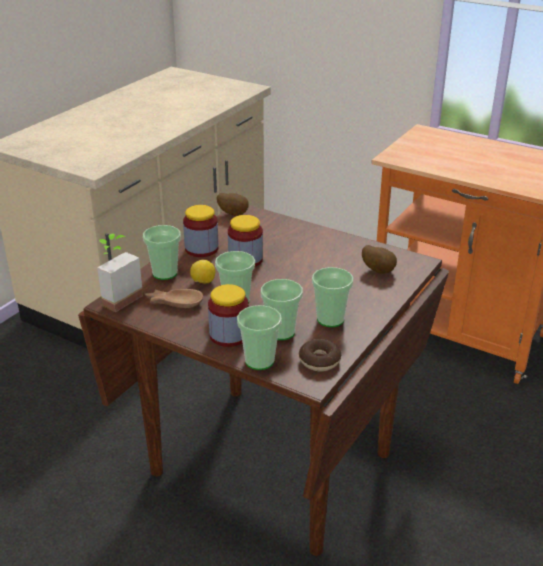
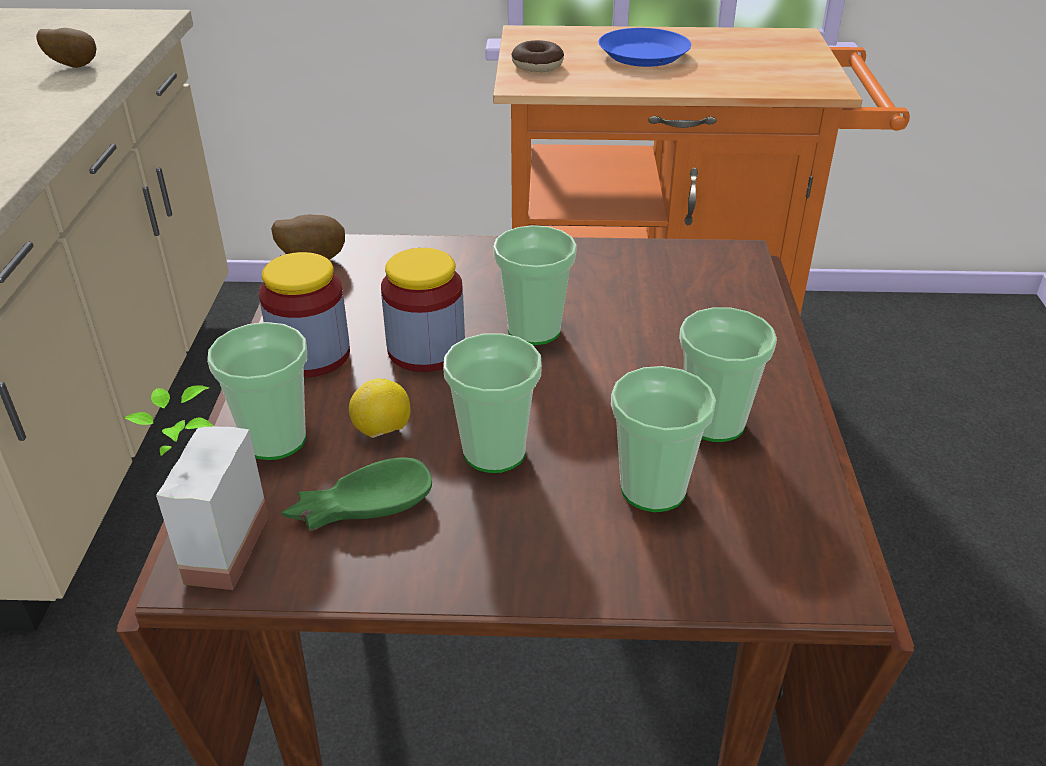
camera: 30 degrees left, 5 degrees up
brown bowl [145,289,203,308] -> green bowl [281,457,432,531]
jar [208,284,249,347] -> none
cup [237,305,282,370] -> cup moved to [493,225,577,345]
donut [299,339,341,372] -> donut moved to [511,40,564,72]
potato [362,245,397,274] -> potato moved to [36,28,97,68]
none -> blue plate [598,28,691,67]

